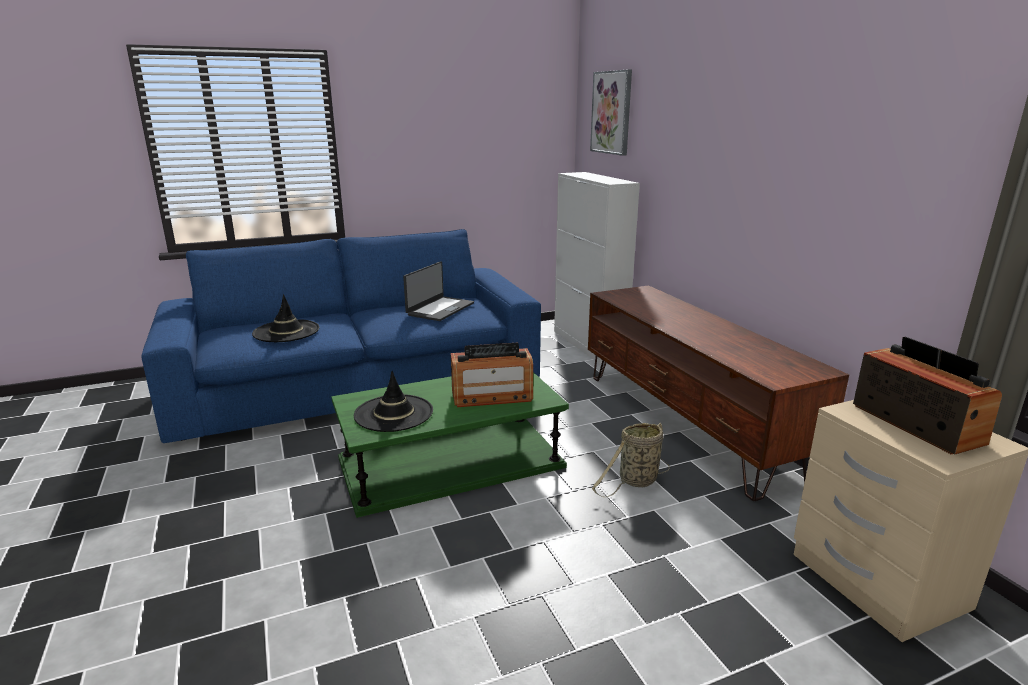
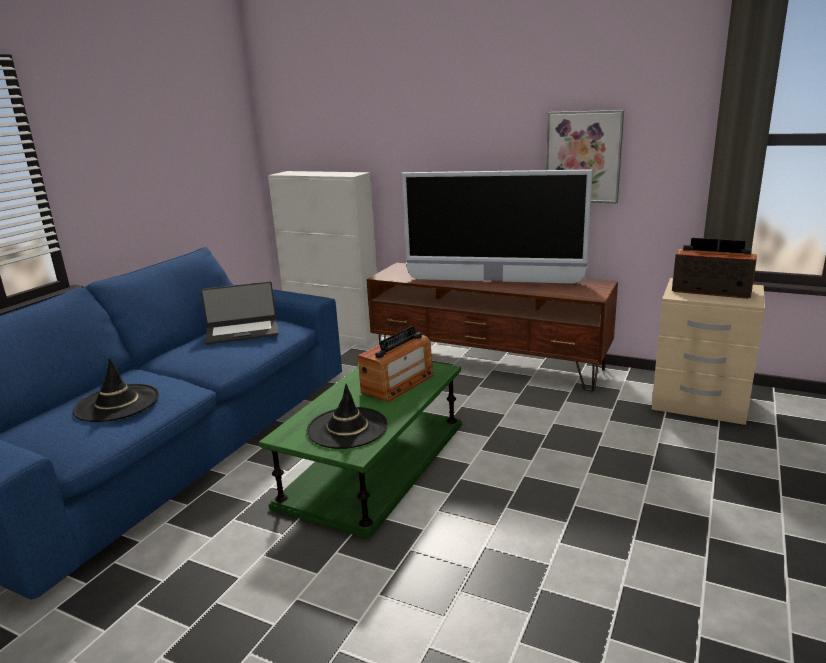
camera: 40 degrees left, 0 degrees up
laptop [403,261,474,321] -> laptop turned 90 degrees clockwise [201,281,279,344]
picture [590,70,632,156] -> picture moved to [546,110,624,203]
basket [592,422,670,497] -> none
none -> television [401,169,593,284]

